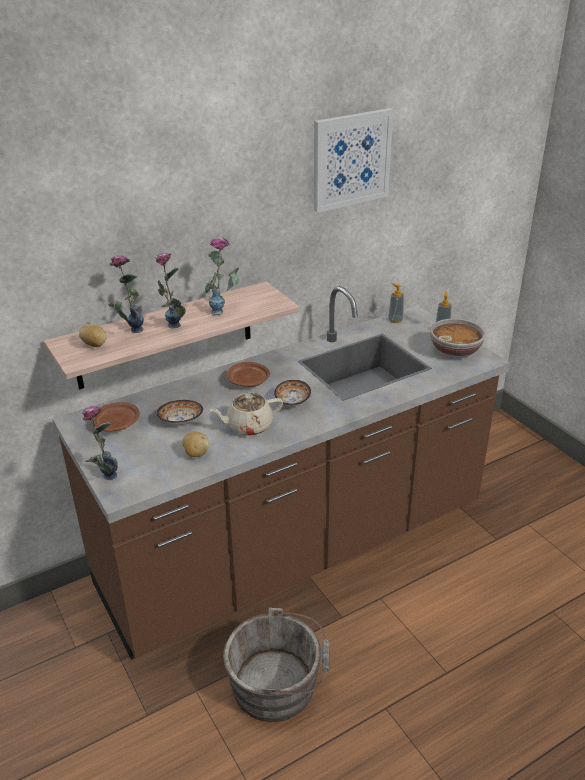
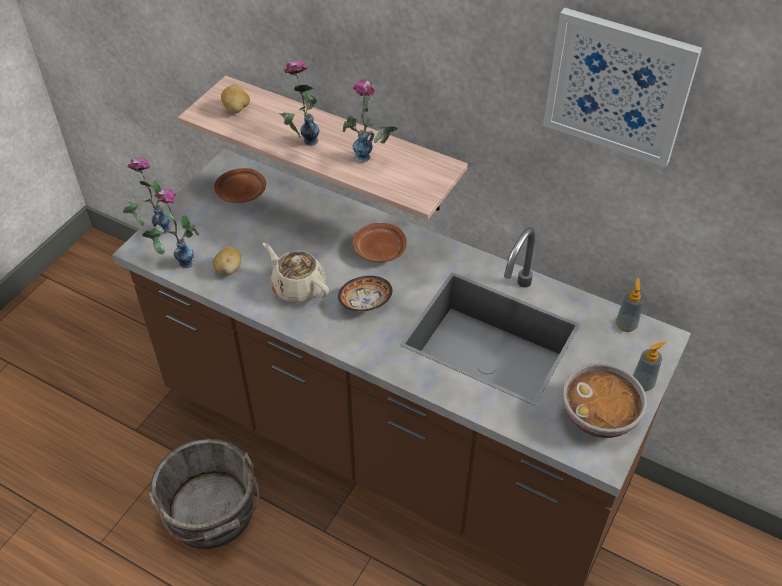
camera: 60 degrees right, 15 degrees up
vase [108,255,144,333] -> vase moved to [142,188,199,269]
bowl [156,400,203,424] -> none

